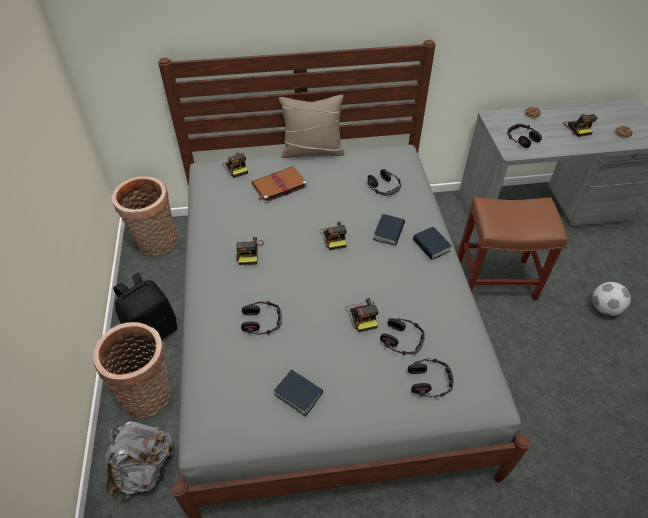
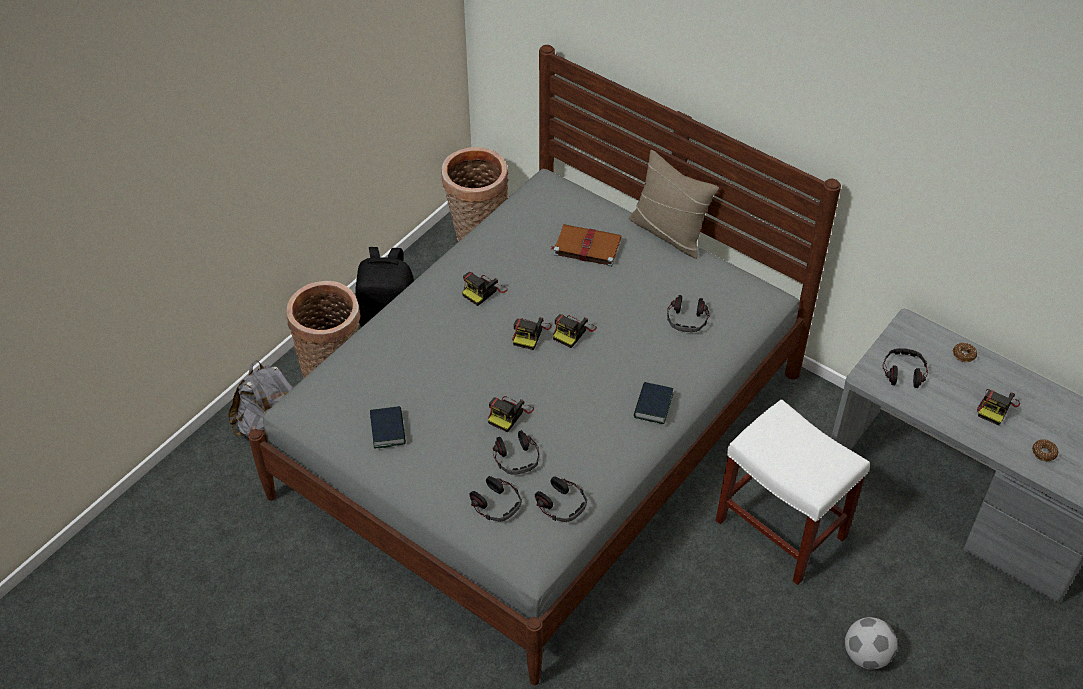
camera: 45 degrees right, 0 degrees up
camera [222,152,248,178] -> camera moved to [512,317,552,350]
headphones [241,301,282,335] -> headphones moved to [535,477,587,522]
book [373,214,405,246] -> none
brown stool [457,197,567,300] -> white stool [716,399,870,585]

